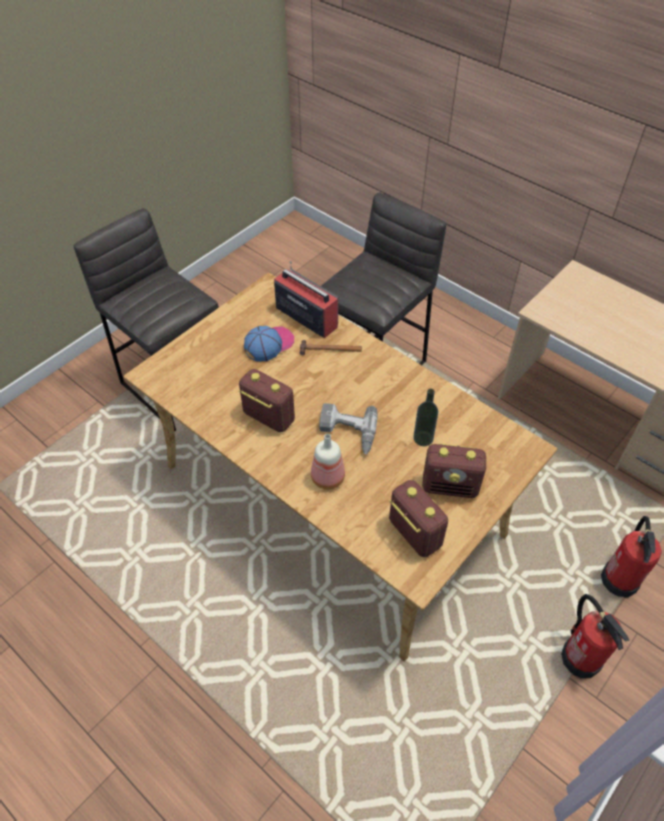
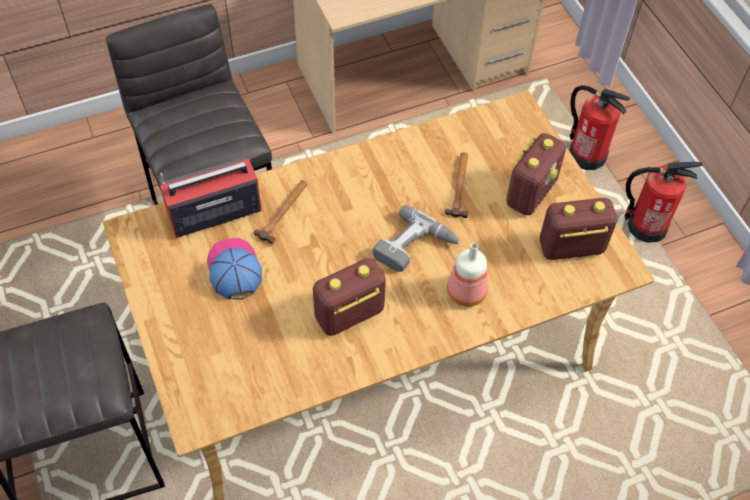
camera: 65 degrees left, 5 degrees up
bottle [413,389,438,446] -> hammer [445,152,468,218]

